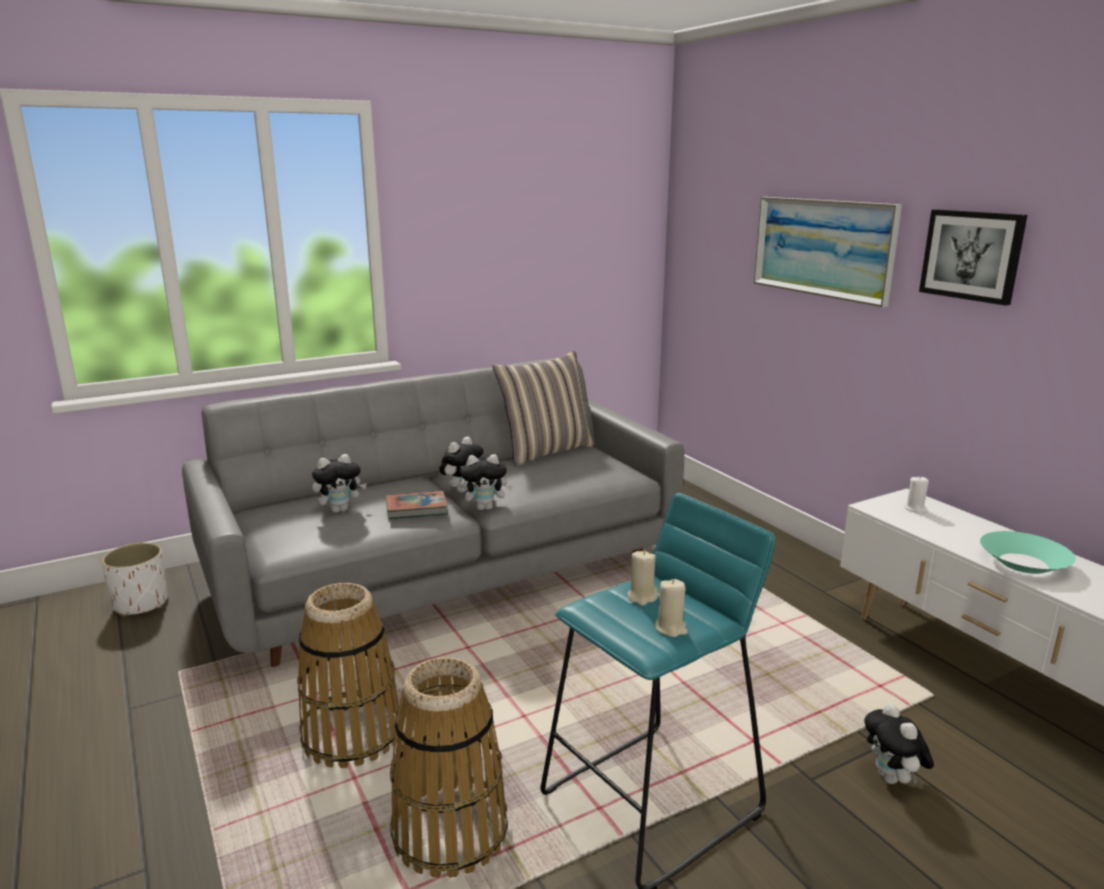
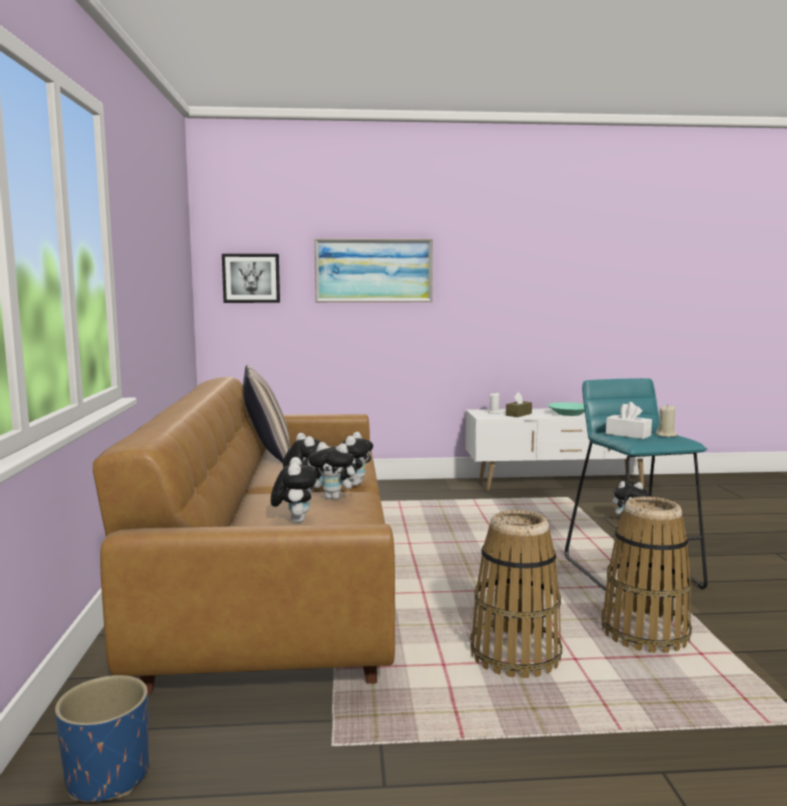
camera: 65 degrees left, 10 degrees down
white planter [101,543,168,617] -> blue planter [55,675,149,802]
grey sofa [182,358,684,667] -> brown sofa [93,377,395,695]
book [386,491,448,519] -> plush toy [308,442,361,500]
beige candle [628,551,658,606] -> white tissue box [606,402,652,439]
picture [919,209,1027,306] -> picture moved to [222,254,280,303]
none -> brown tissue box [506,392,532,417]

